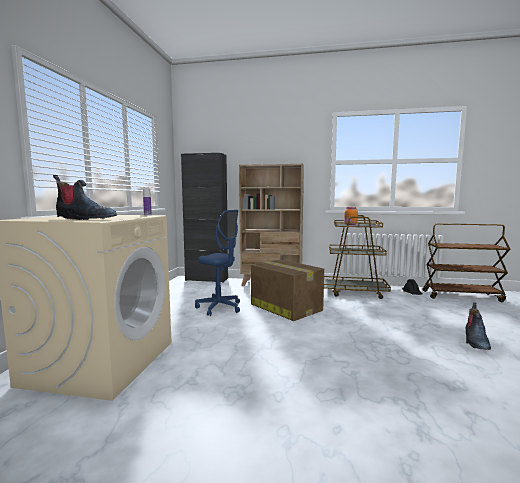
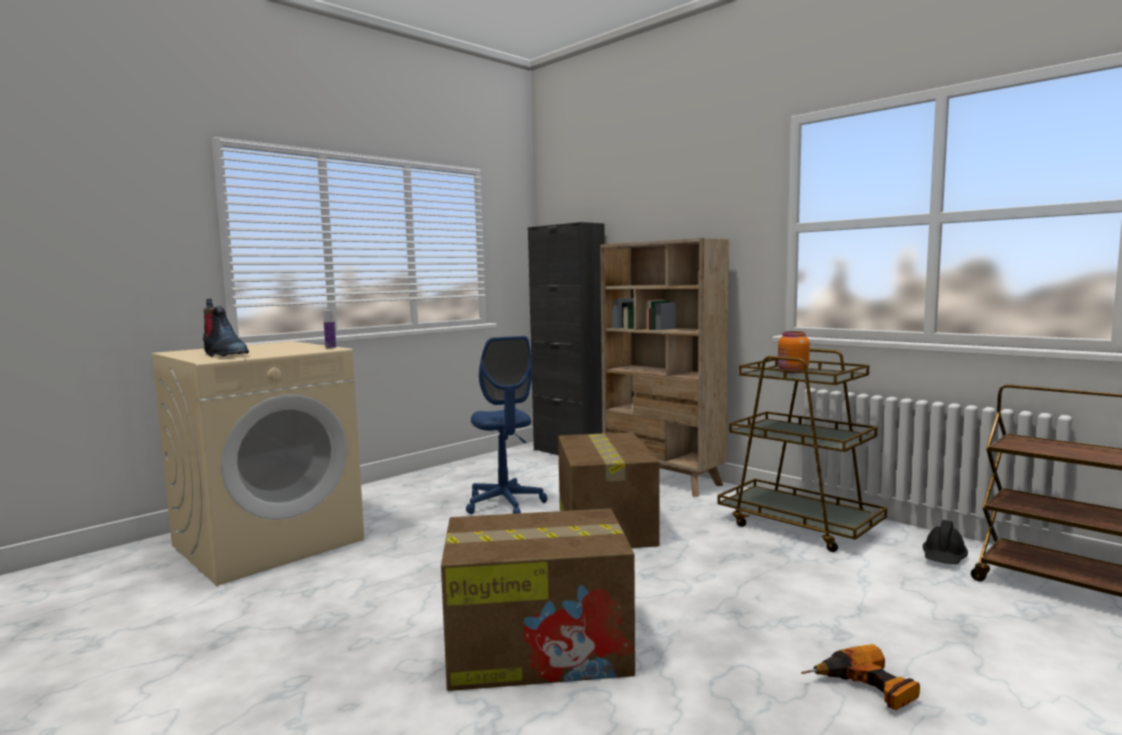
camera: 35 degrees right, 0 degrees up
boot [466,302,491,350] -> power drill [801,644,920,711]
none -> cardboard box [441,508,635,691]

